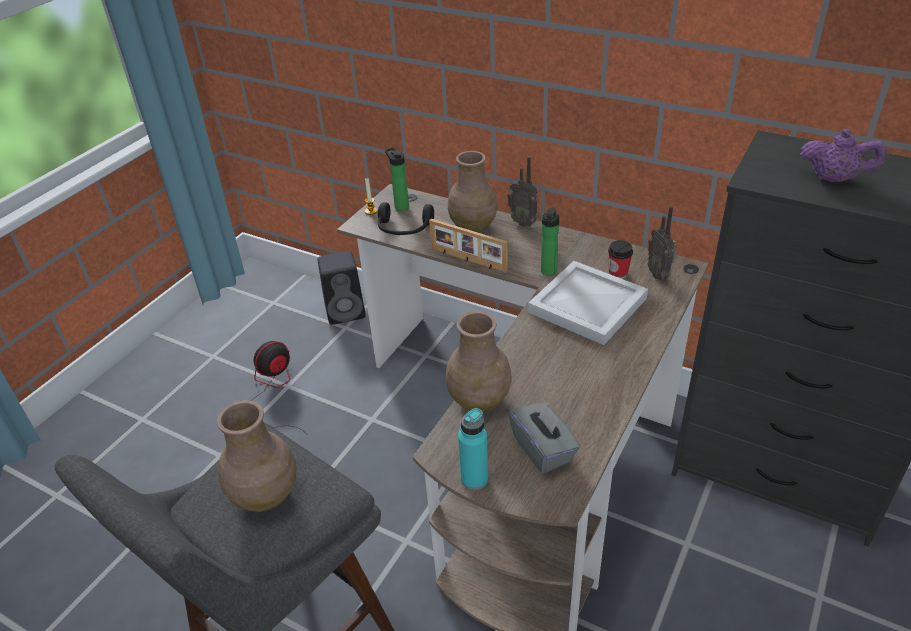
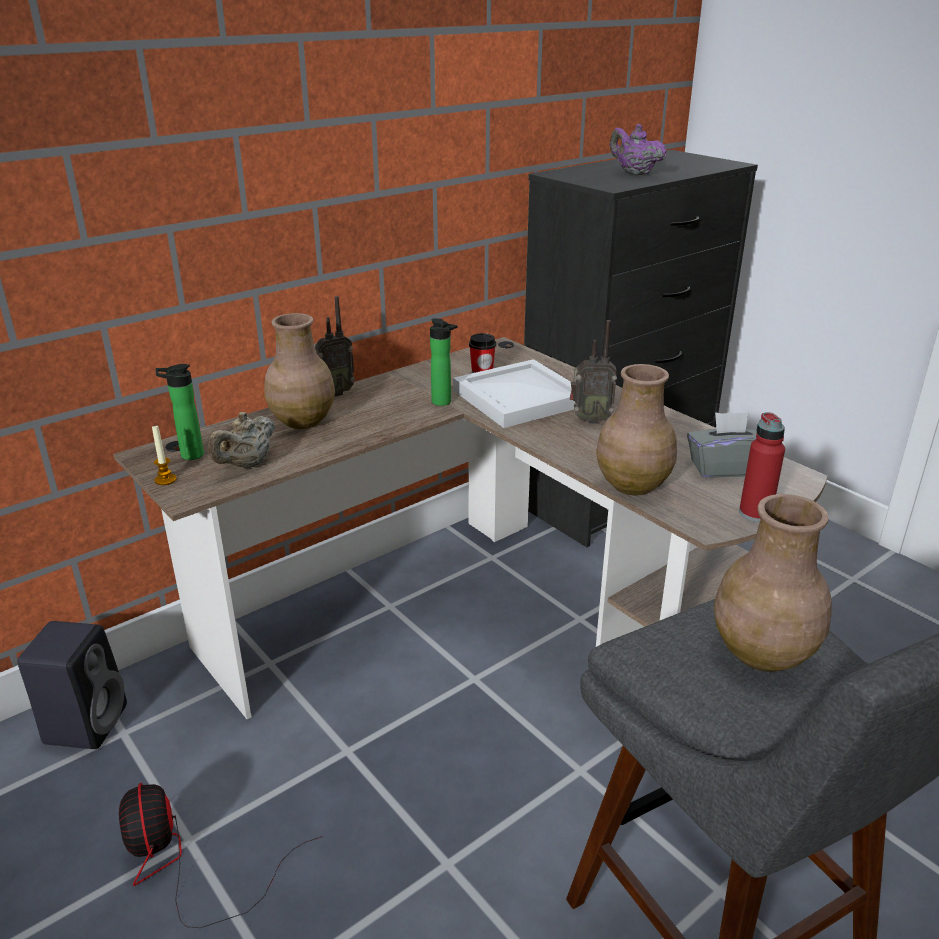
camera: 70 degrees left, 10 degrees down
black headphones [378,202,434,235] -> beige teapot [208,412,275,468]
picture frame [429,219,507,273] -> none
turquoise bottle [458,408,488,490] -> red bottle [739,412,785,522]
radio [647,206,678,280] -> radio moved to [570,320,617,424]
purple teapot [800,129,887,182] -> purple teapot turned 90 degrees counterclockwise [609,124,667,175]

